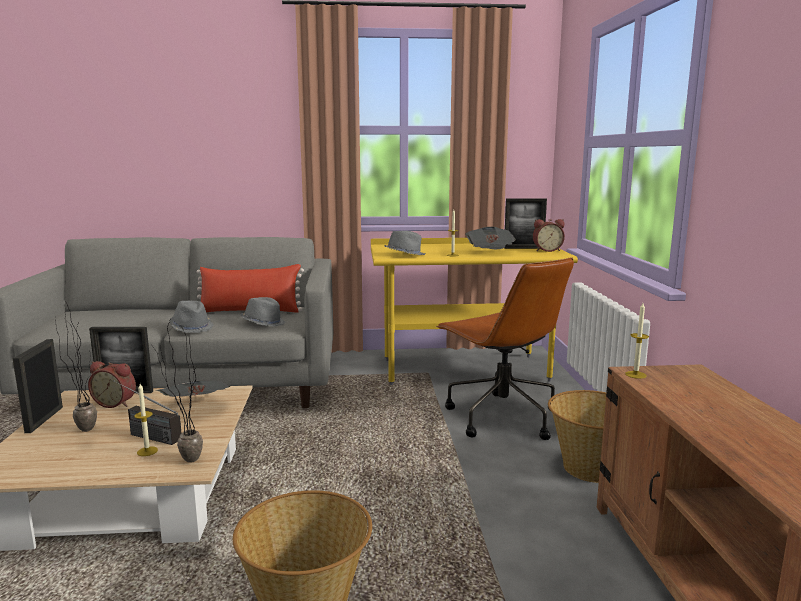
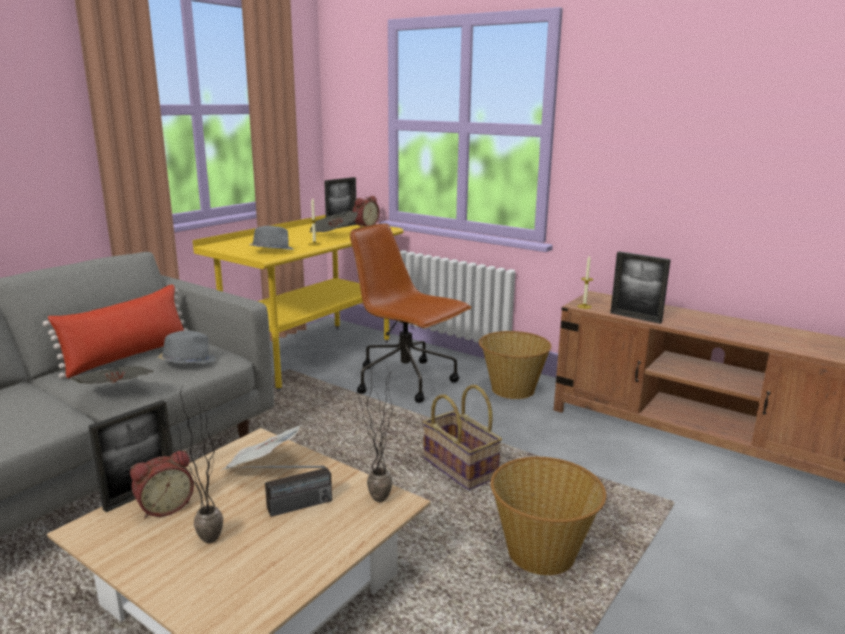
camera: 50 degrees left, 5 degrees up
picture frame [13,339,63,433] -> picture frame moved to [610,251,671,324]
candle [134,384,158,456] -> none
grey hat [169,301,214,333] -> newspaper [68,366,154,384]
brown office chair [436,257,574,440] -> brown office chair turned 150 degrees counterclockwise [350,224,472,403]
none -> basket [423,385,502,490]

